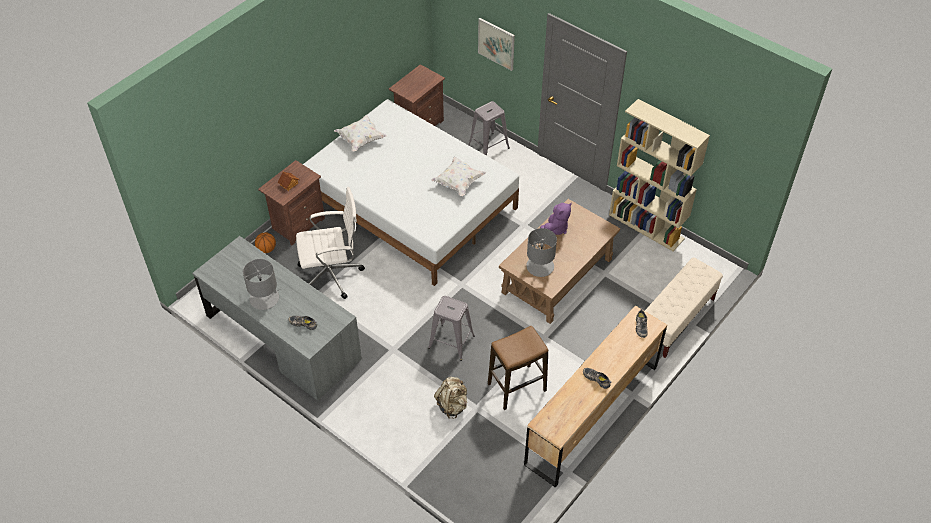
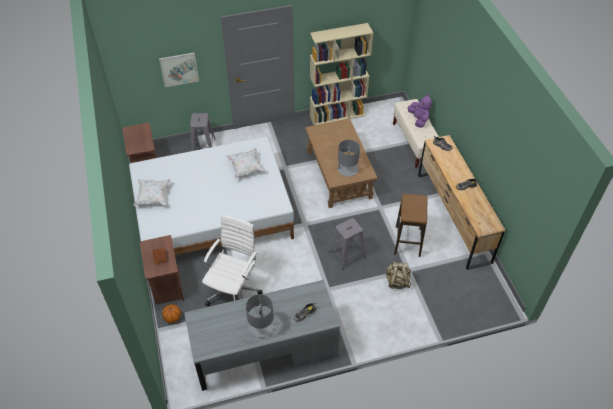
camera: 55 degrees left, 0 degrees up
purple plush toy [540,203,572,235] -> purple plush toy moved to [408,94,432,128]

